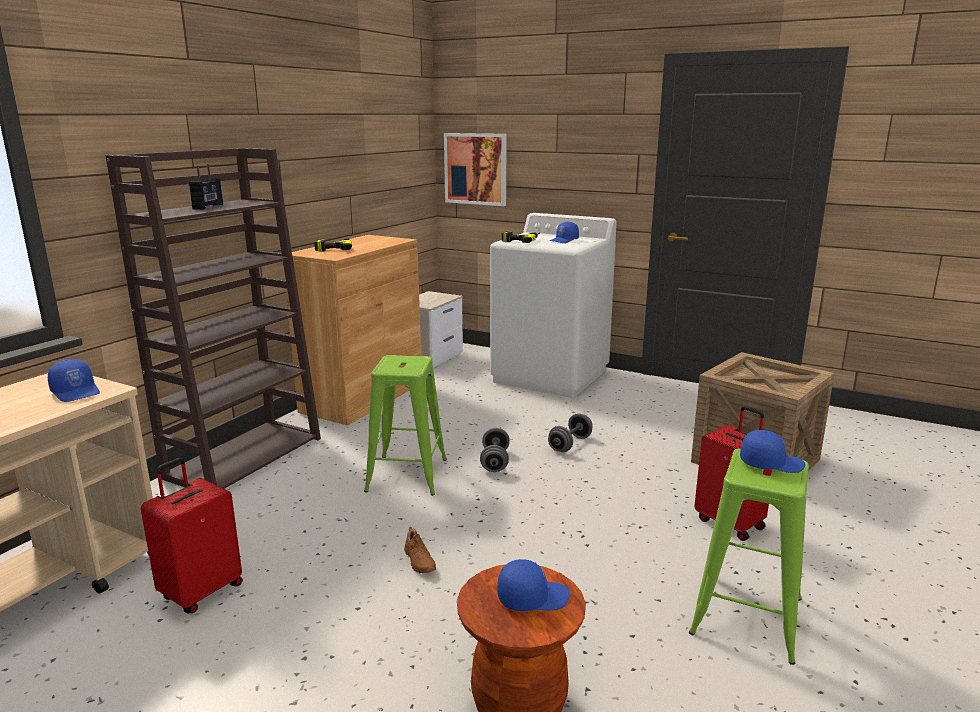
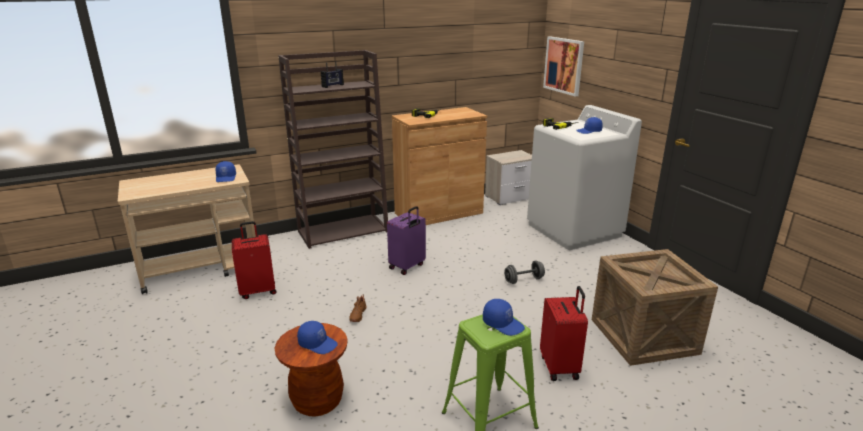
camera: 35 degrees right, 5 degrees up
green stool [364,355,447,496] -> purple suitcase [387,206,426,275]
grey dumbbell [480,428,510,472] -> none

